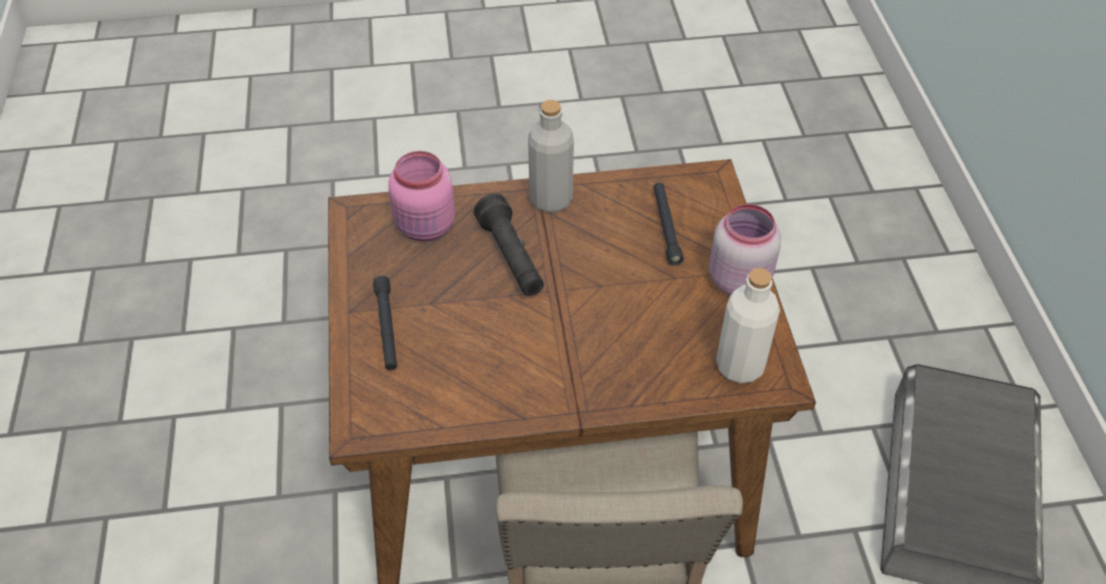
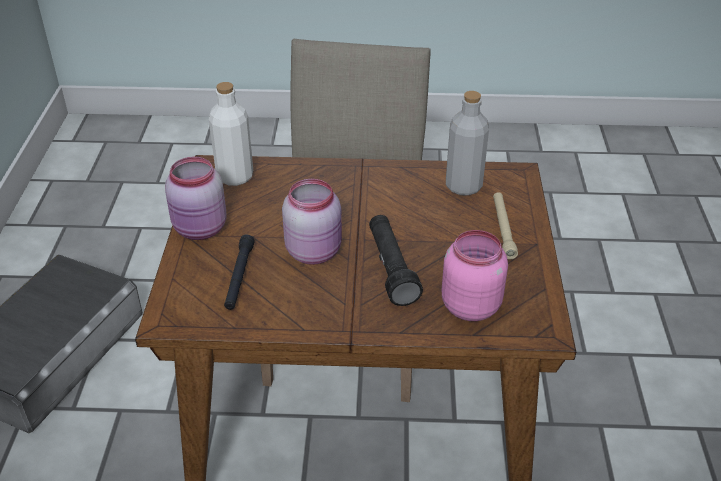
camera: 170 degrees left, 10 degrees down
black flashlight [373,276,397,370] -> beige flashlight [493,192,518,259]
grey bottle [528,100,574,212] -> grey bottle moved to [446,91,489,196]
none -> pink jar [282,179,342,265]

